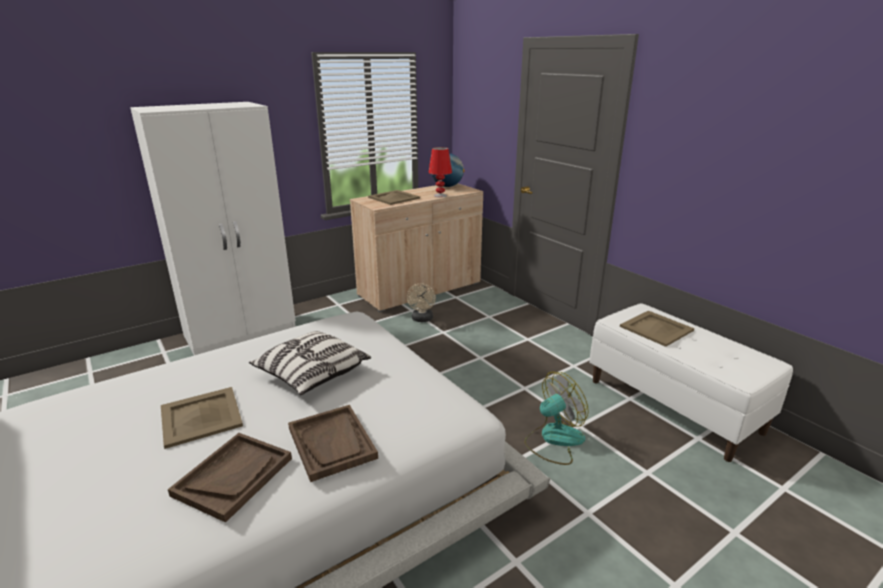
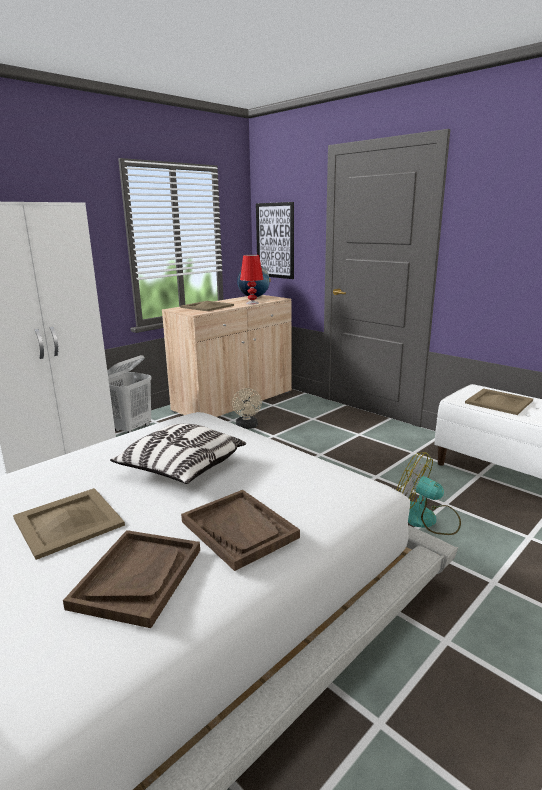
camera: 10 degrees left, 5 degrees down
fan [524,372,589,465] -> fan turned 105 degrees counterclockwise [397,452,461,535]
none -> white laundry basket [107,355,152,433]
none -> picture [256,202,294,279]

